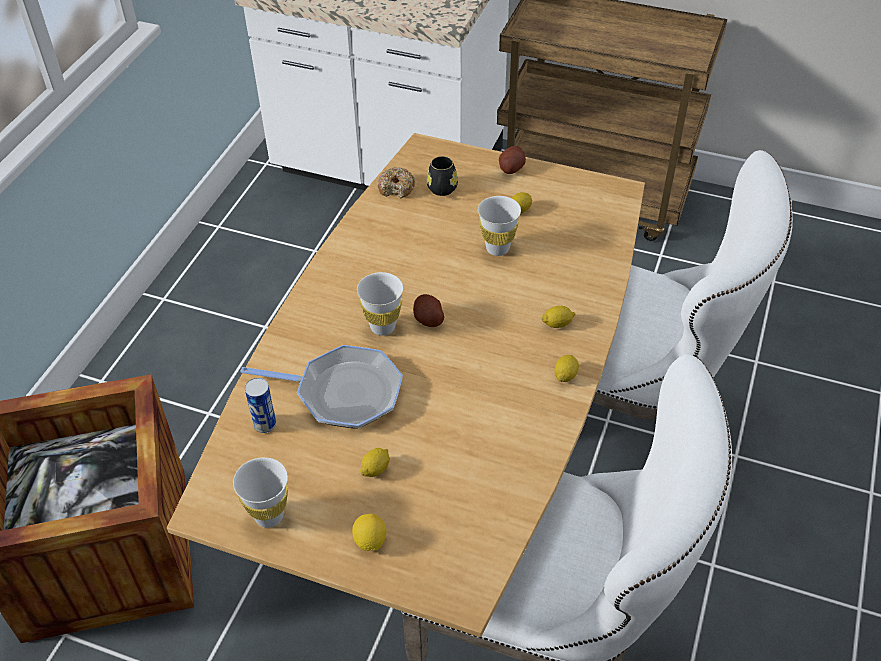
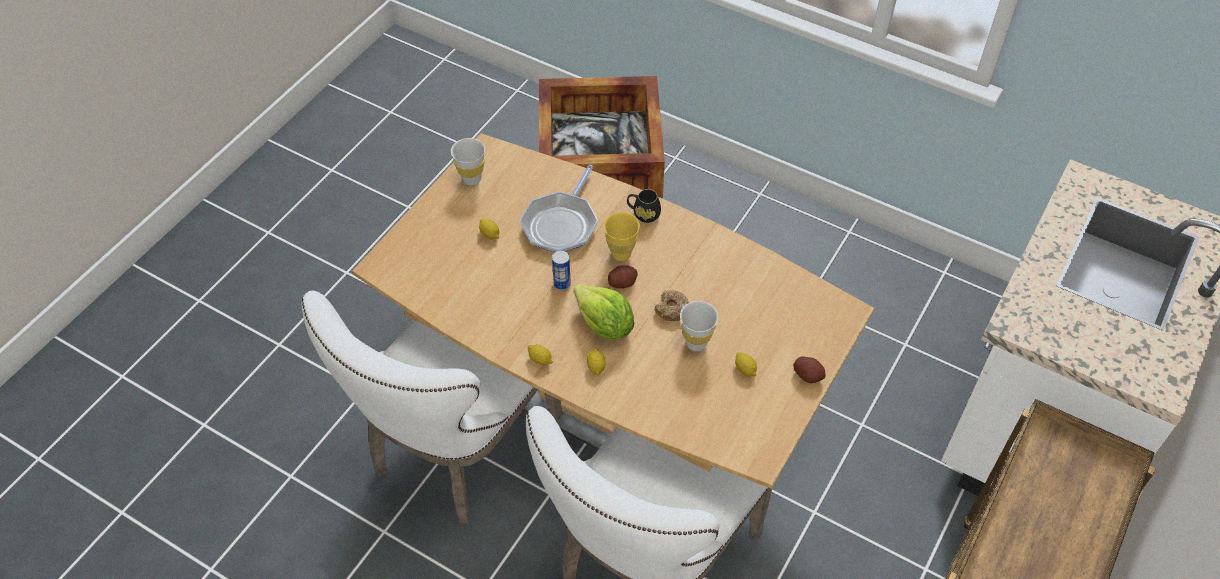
camera: 100 degrees right, 5 degrees up
can [245,378,276,433] -> can moved to [552,250,571,291]
lemon [352,514,386,551] -> none
white cup [357,272,403,336] -> yellow cup [604,212,640,261]
donut [378,167,415,198] -> donut moved to [654,290,689,321]
black mug [427,156,458,196] -> black mug moved to [627,189,661,223]
none -> lettuce [573,284,634,340]

